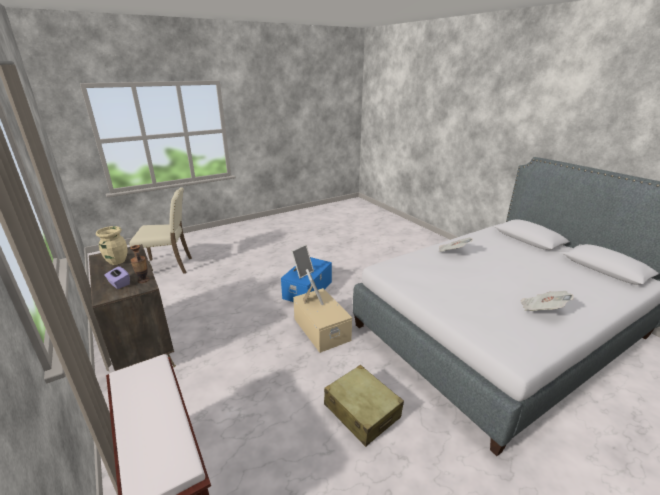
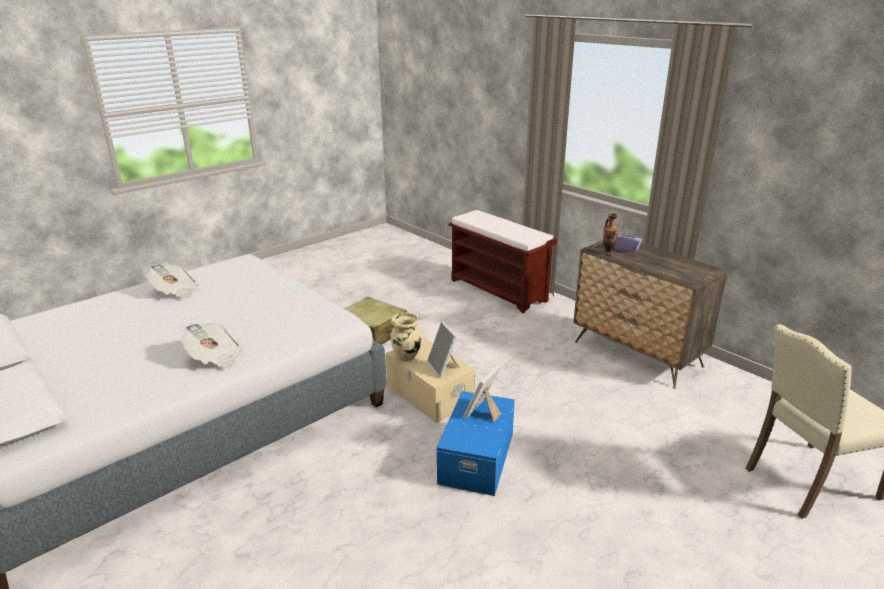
camera: 170 degrees right, 0 degrees up
beige vase [96,226,127,265] -> beige vase moved to [391,312,421,361]

